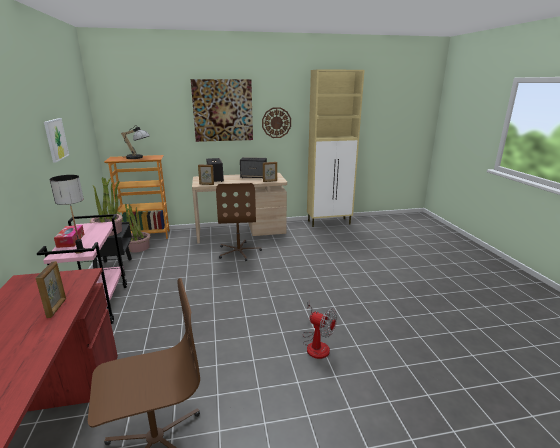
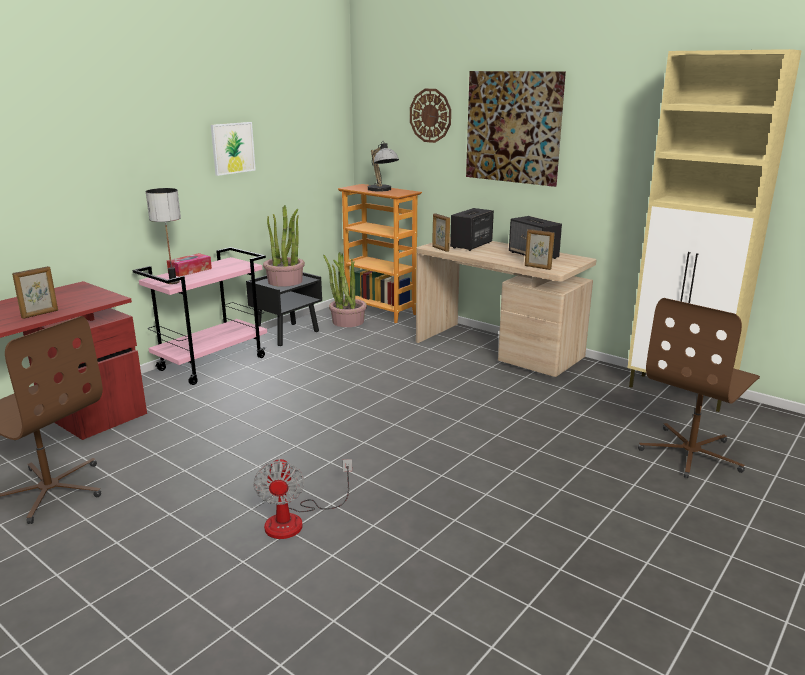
camera: 50 degrees right, 0 degrees up
brown office chair [216,183,262,261] -> brown office chair moved to [638,298,760,478]
wall clock [262,107,291,138] -> wall clock moved to [410,89,451,143]

